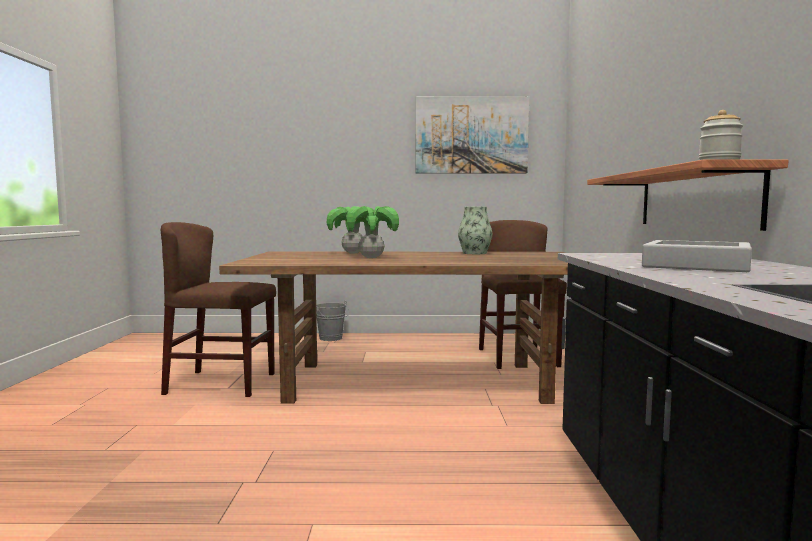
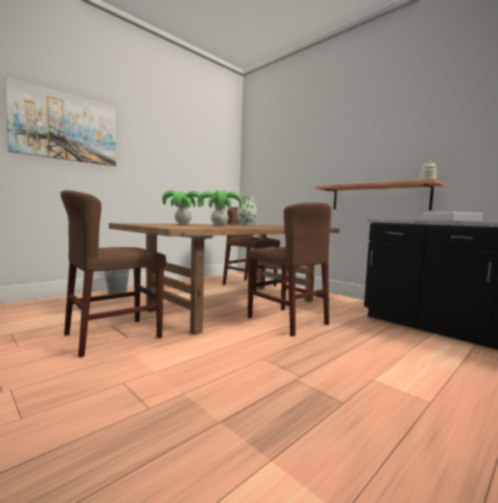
camera: 45 degrees left, 0 degrees up
picture [416,96,529,174] -> picture moved to [5,77,116,166]
none -> brown chair [247,202,331,336]

